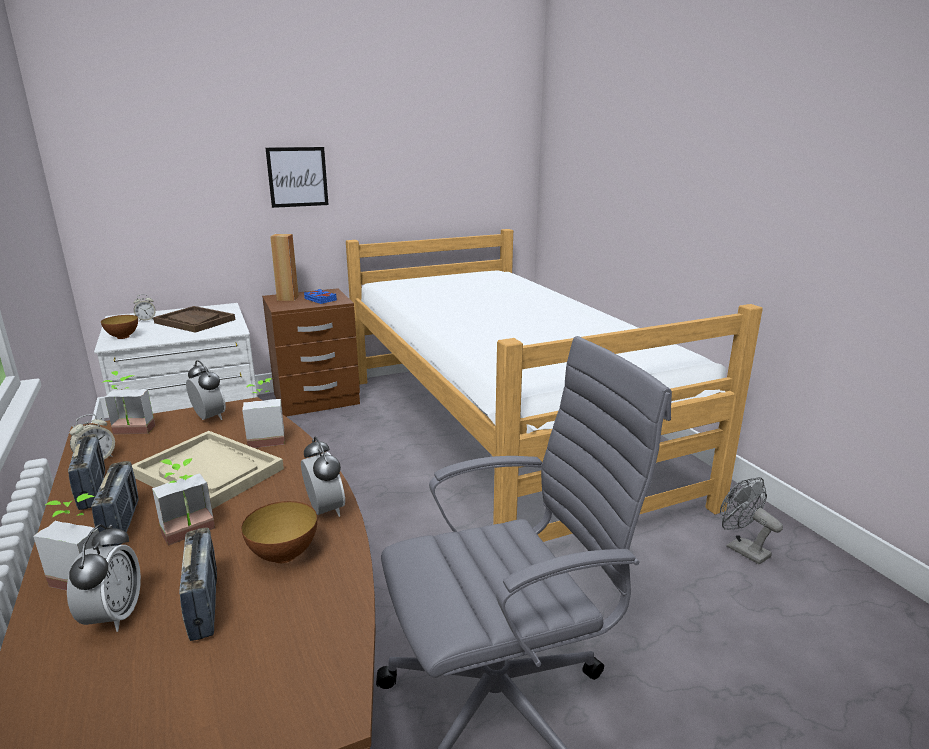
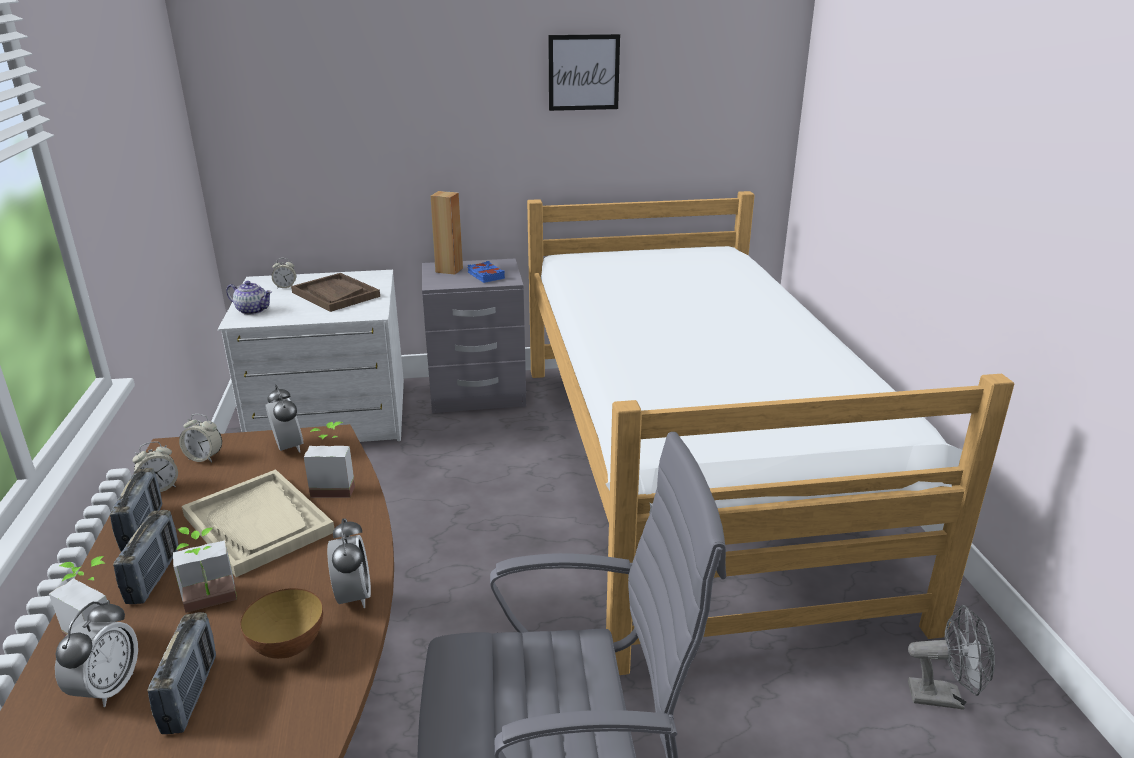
camera: 15 degrees right, 5 degrees up
bowl [101,315,138,339] -> teapot [226,281,272,315]
potted plant [102,371,155,434] -> alarm clock [179,414,222,462]
brown nightstand [262,288,360,417] -> grey nightstand [422,259,526,413]
picture [265,147,329,208] -> picture moved to [548,34,620,111]
grey fan [720,477,783,565] -> grey fan turned 120 degrees clockwise [908,605,995,710]

